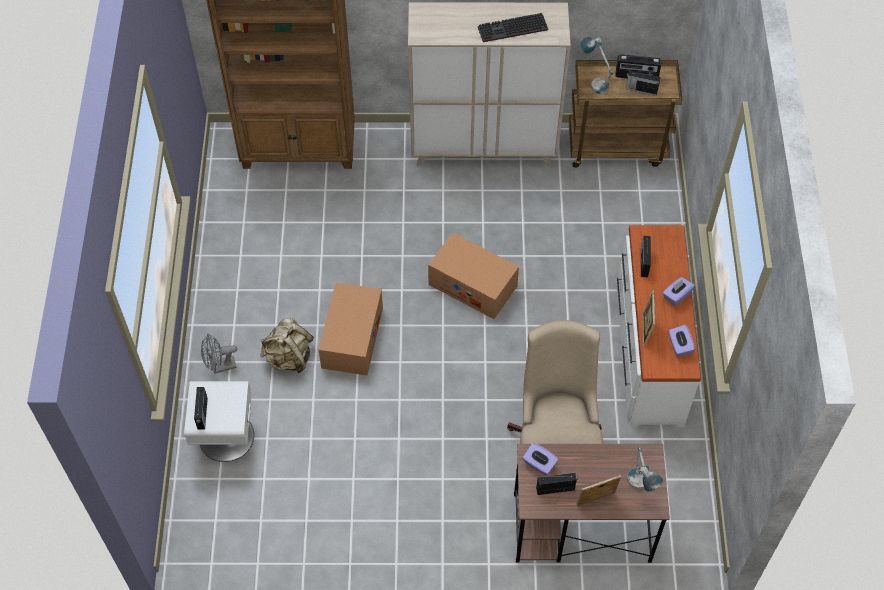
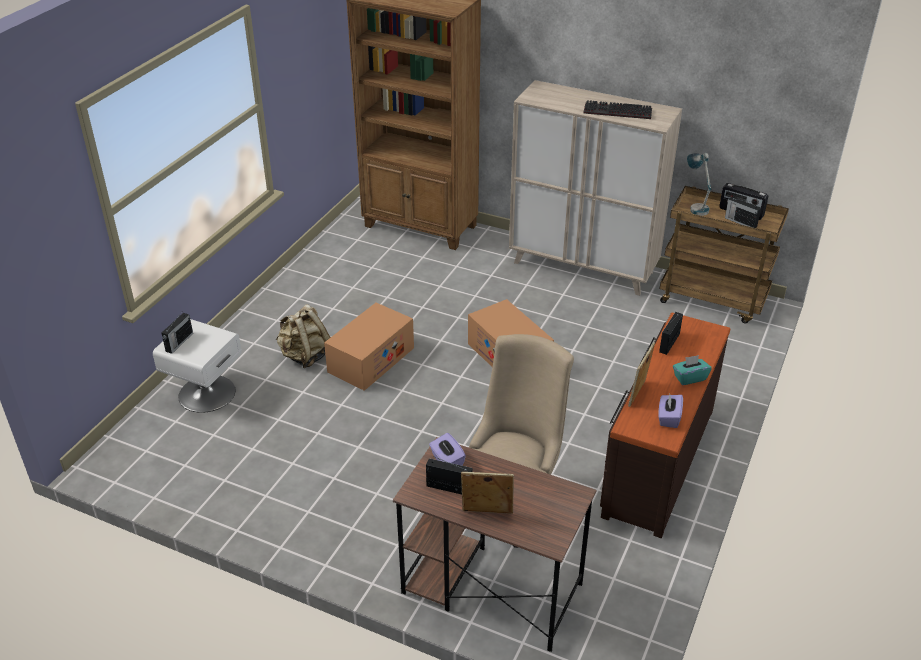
camera: 25 degrees right, 20 degrees down
grey fan [201,334,237,374] -> none
white dresser [617,225,701,427] -> brown dresser [600,313,731,538]
table lamp [627,447,663,492] -> none
purple tissue box [663,277,695,307] -> turquoise tissue box [673,355,712,385]

